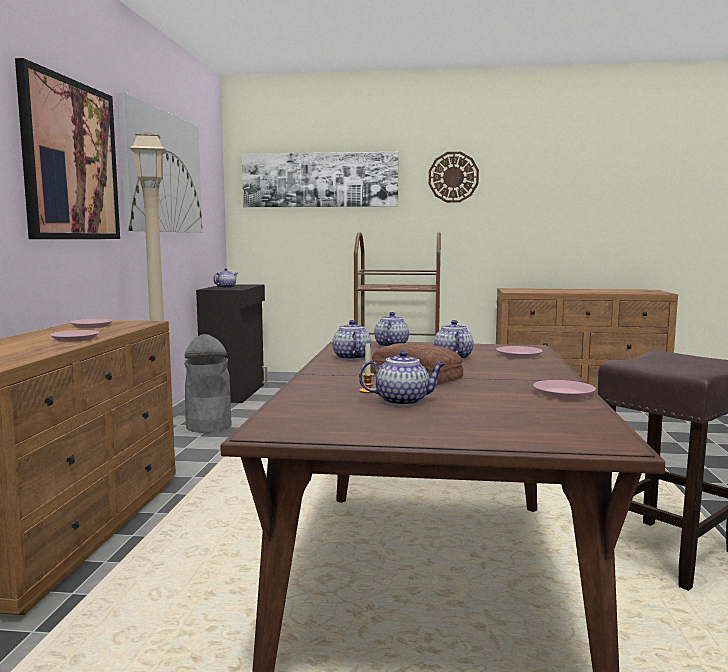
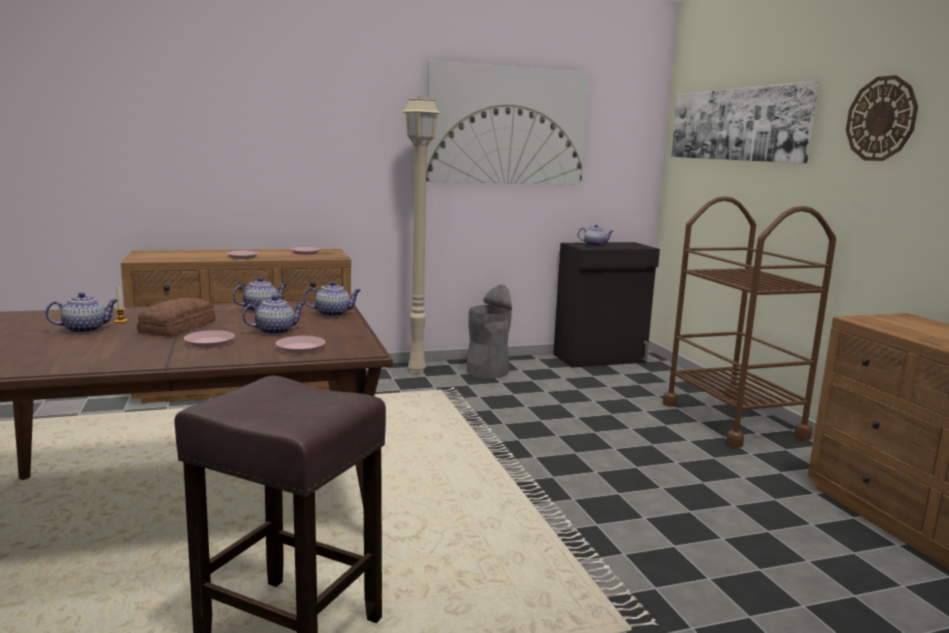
camera: 65 degrees right, 5 degrees up
picture [15,58,120,239] -> none
teapot [359,350,446,406] -> teapot turned 90 degrees counterclockwise [45,292,118,333]
pink plate [533,380,596,400] -> pink plate moved to [184,330,235,348]

